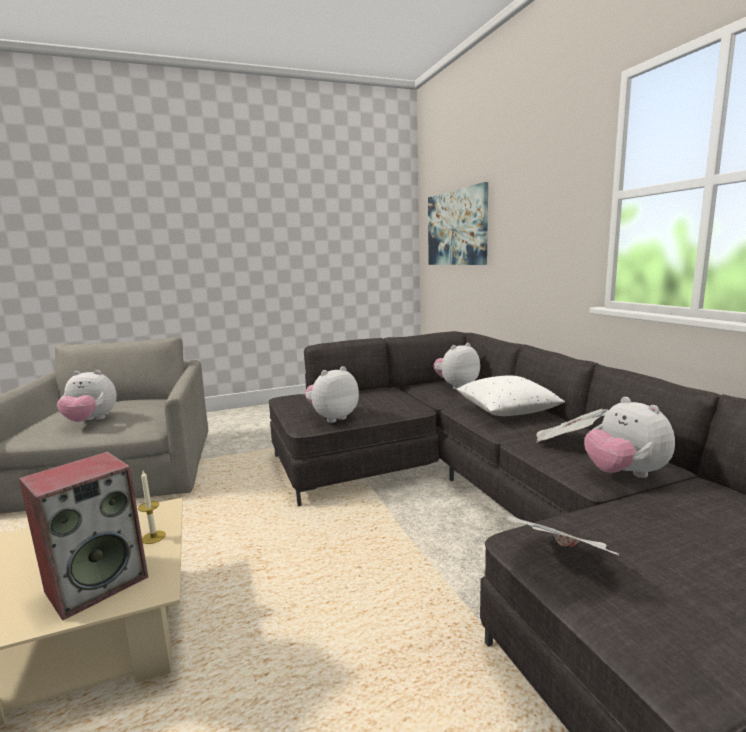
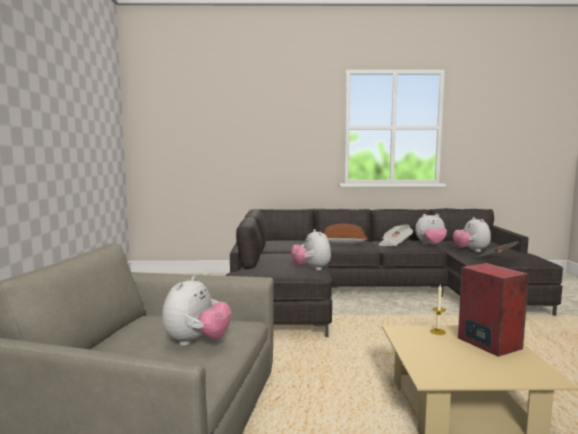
camera: 70 degrees left, 5 degrees down
picture [428,182,488,265] -> none
plush toy [433,343,480,390] -> plush toy moved to [453,217,491,252]
white pillow [457,375,565,416] -> brown pillow [324,224,368,245]

